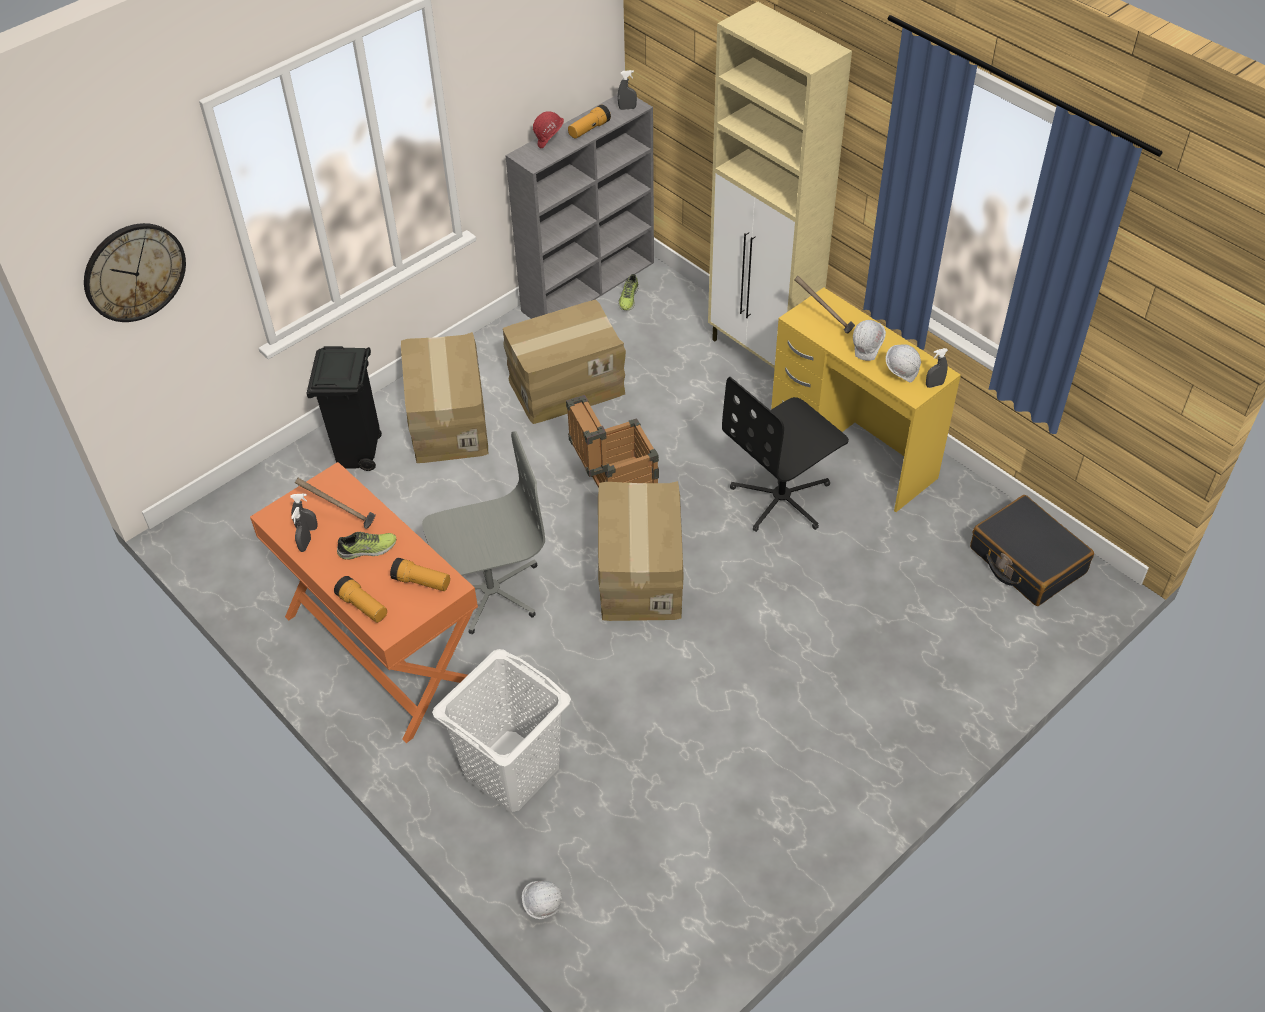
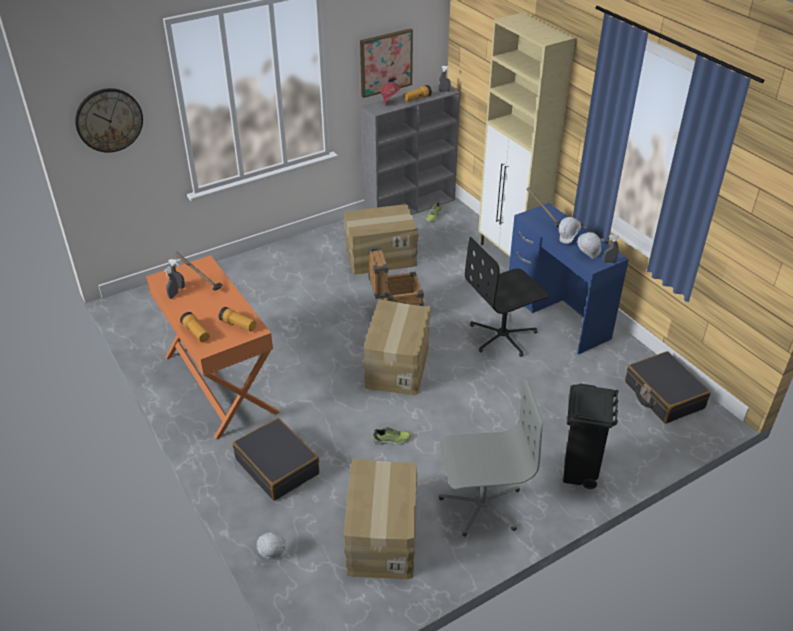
camera: 10 degrees right, 10 degrees down
black trash can [306,346,382,471] -> black trash can moved to [563,383,618,489]
shoe [337,532,396,560] -> shoe moved to [372,427,411,445]
cardboard box [401,332,488,463] -> cardboard box moved to [344,459,417,579]
grey office chair [422,431,545,634] -> grey office chair moved to [439,380,543,537]
white laundry basket [432,649,571,812] -> black suitcase [233,418,319,501]
yellow desk [771,287,961,512] -> blue desk [509,203,629,355]
none -> picture [360,28,413,98]

